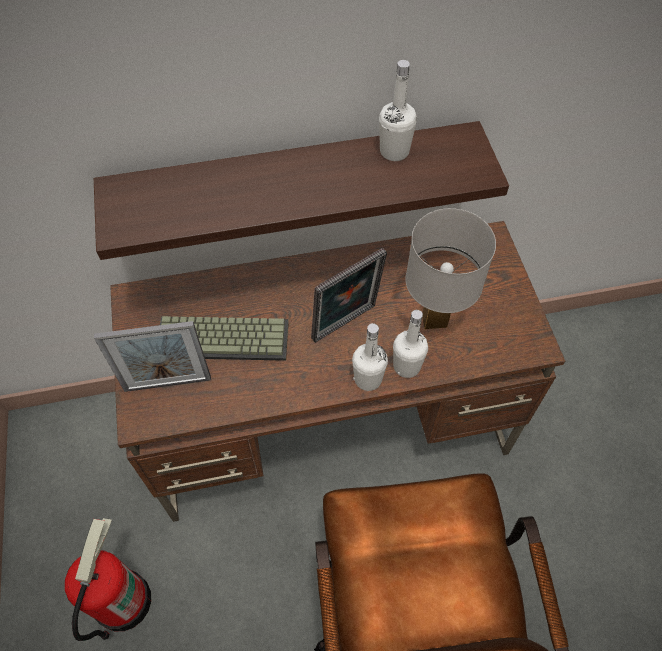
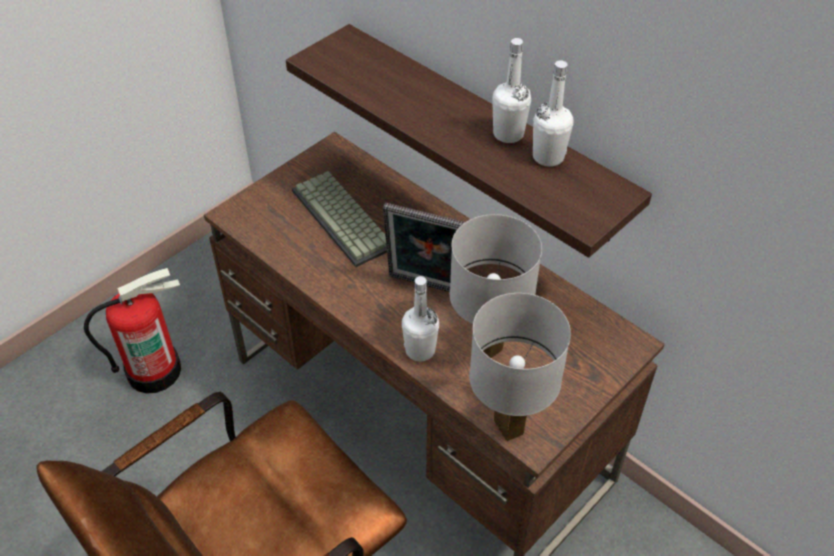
camera: 55 degrees right, 10 degrees down
picture frame [94,321,211,392] -> none
white bottle [352,323,388,391] -> white bottle moved to [492,38,531,143]
none -> white table lamp [469,293,571,442]

